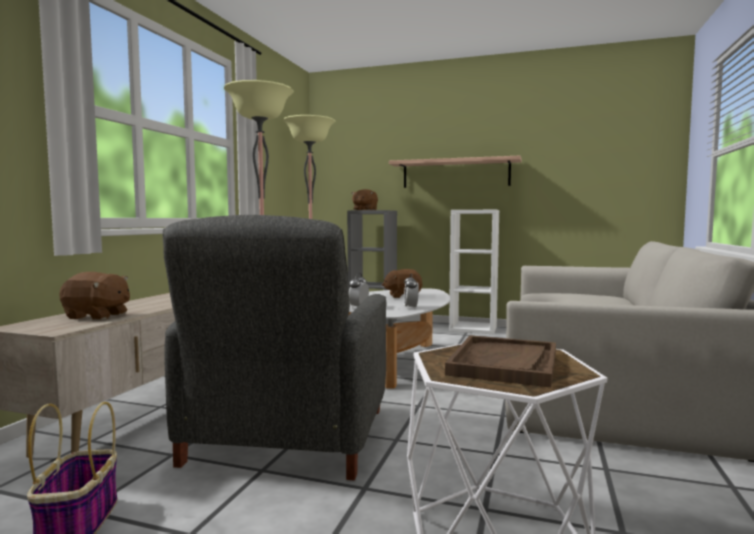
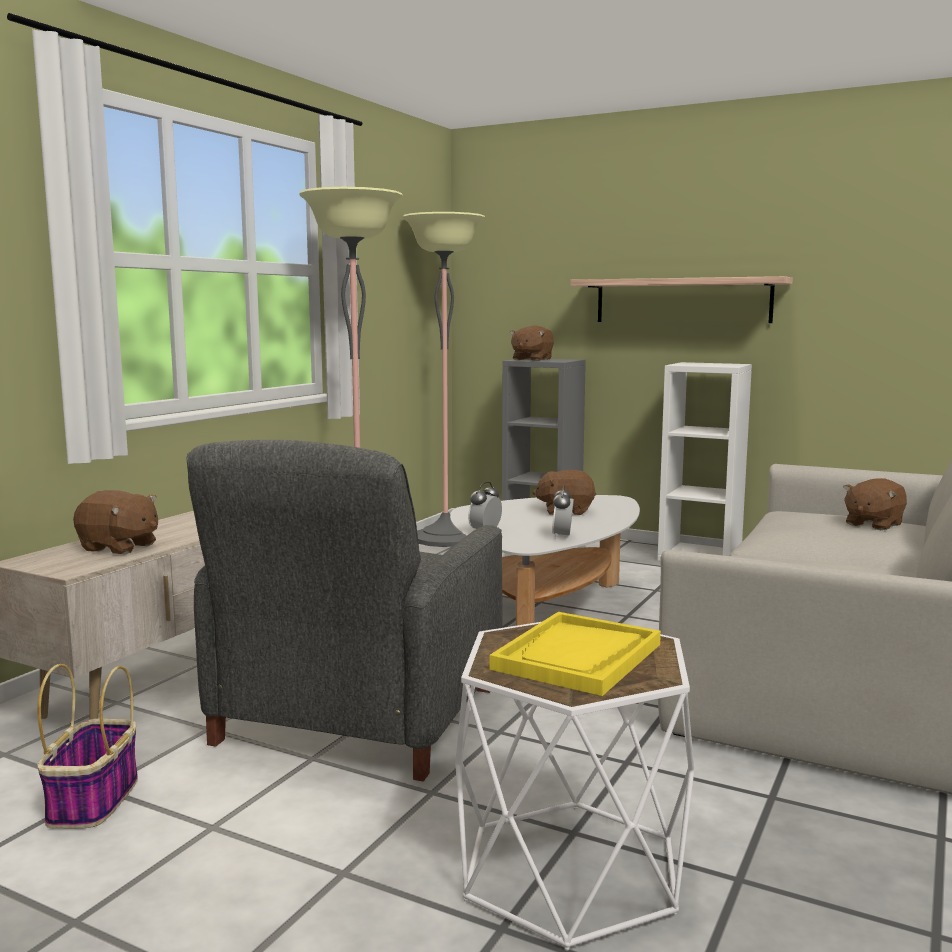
camera: 10 degrees right, 5 degrees up
brown tray [445,335,556,387] -> yellow tray [490,612,661,696]
none -> brown plush toy [843,478,907,530]

